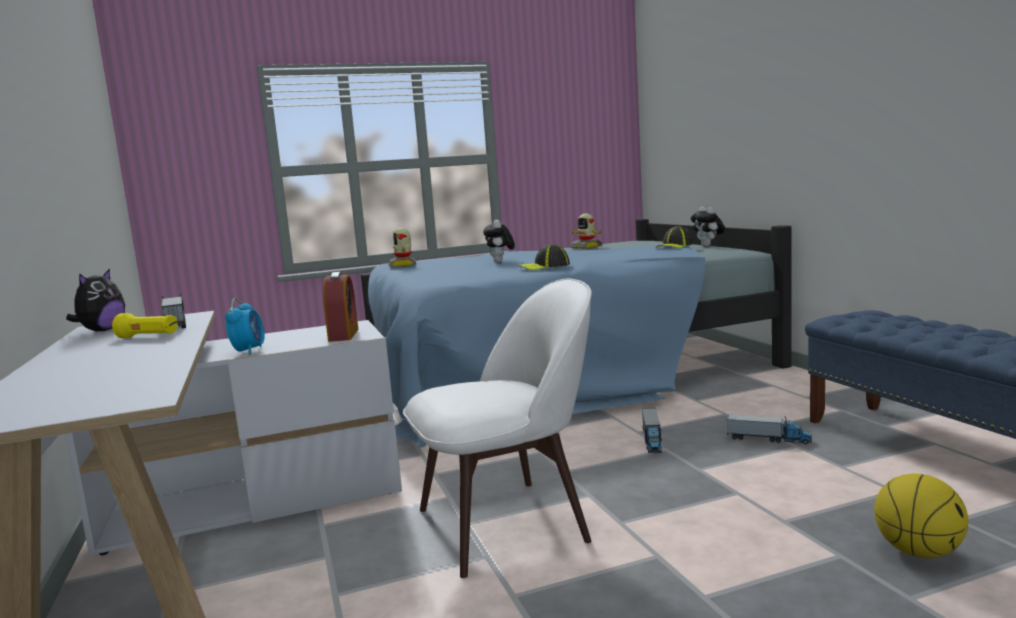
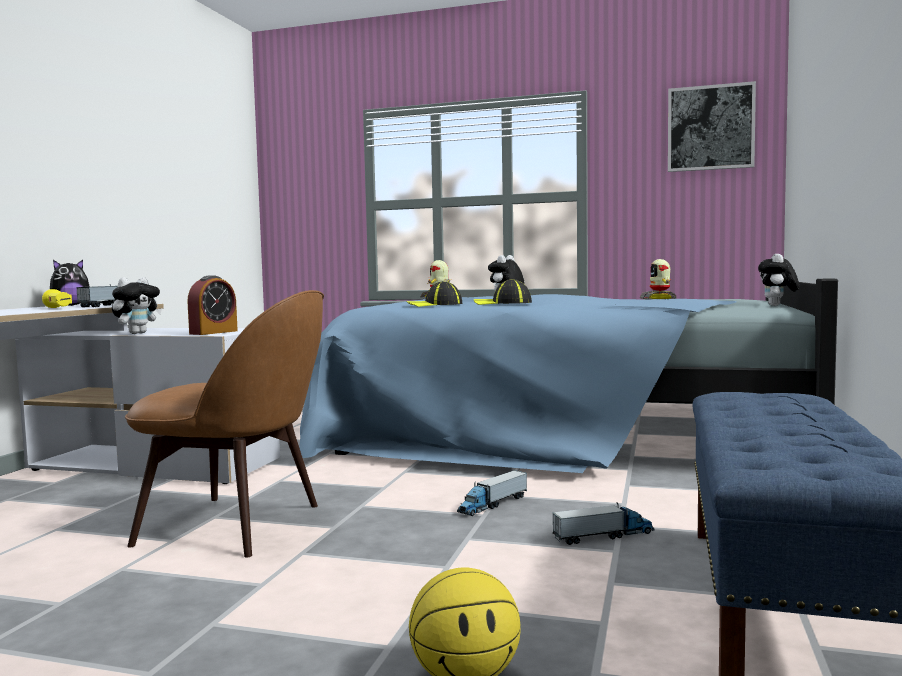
camera: 35 degrees right, 5 degrees down
alarm clock [225,298,265,355] -> plush toy [112,277,162,334]
white chair [403,278,592,578] -> brown chair [125,290,324,557]
cap [656,226,694,248] -> cap moved to [406,281,462,307]
toy truck [726,414,812,444] -> toy truck turned 75 degrees counterclockwise [552,503,655,545]
none -> picture [668,81,756,172]

